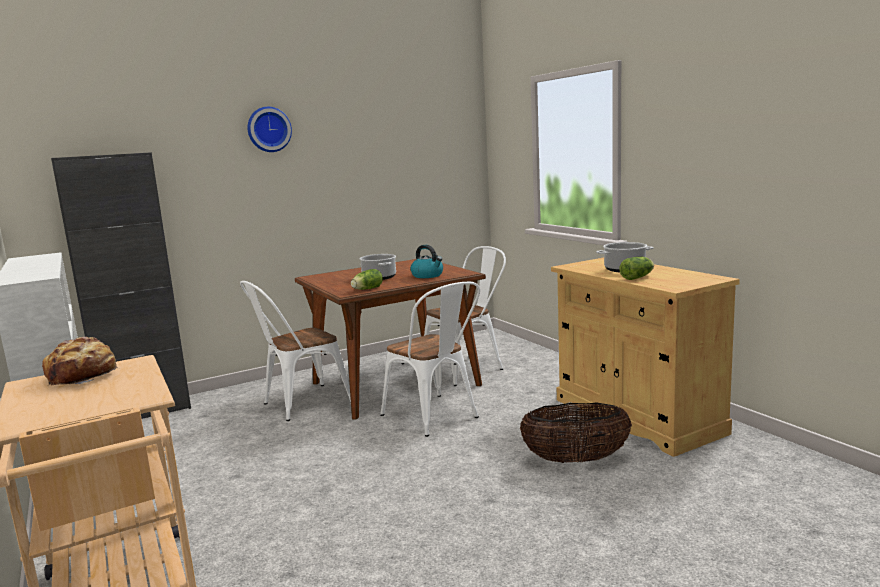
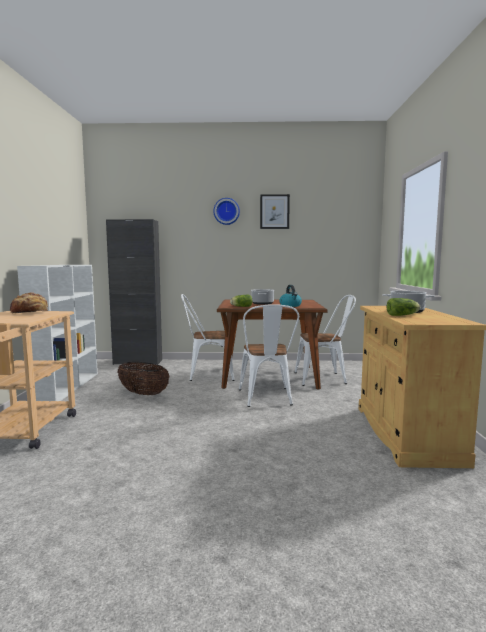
camera: 30 degrees right, 5 degrees down
basket [520,402,632,463] -> basket moved to [117,362,170,395]
none -> picture [260,194,290,229]

